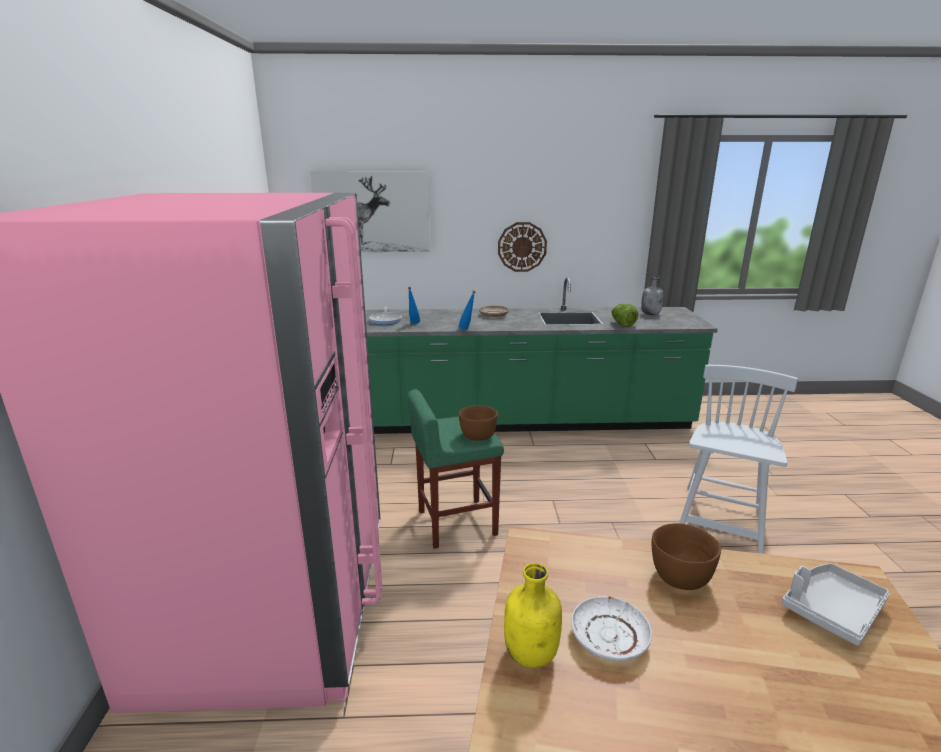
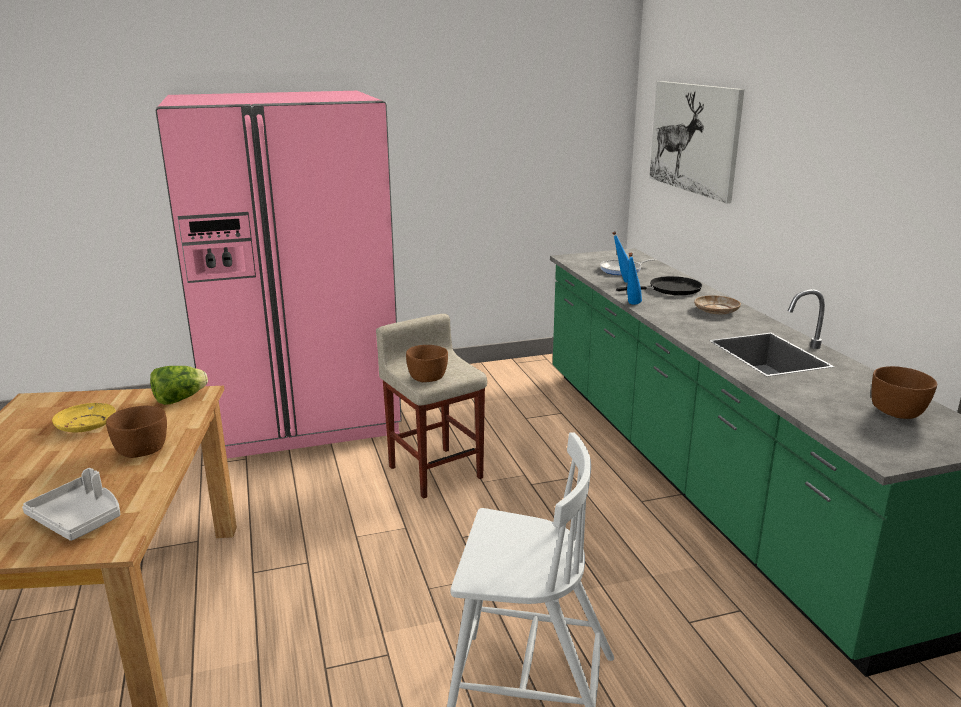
camera: 75 degrees right, 0 degrees up
green stool [407,389,504,549] -> beige stool [376,314,487,499]
wall clock [498,222,547,272] -> none
yellow bottle [504,563,562,668] -> none
white plate [571,596,652,662] -> yellow plate [52,403,116,432]
lettuce [611,304,638,327] -> lettuce moved to [150,366,208,405]
grey bottle [641,276,664,315] -> brown bowl [871,366,937,419]
none -> black frying pan [616,276,702,295]

